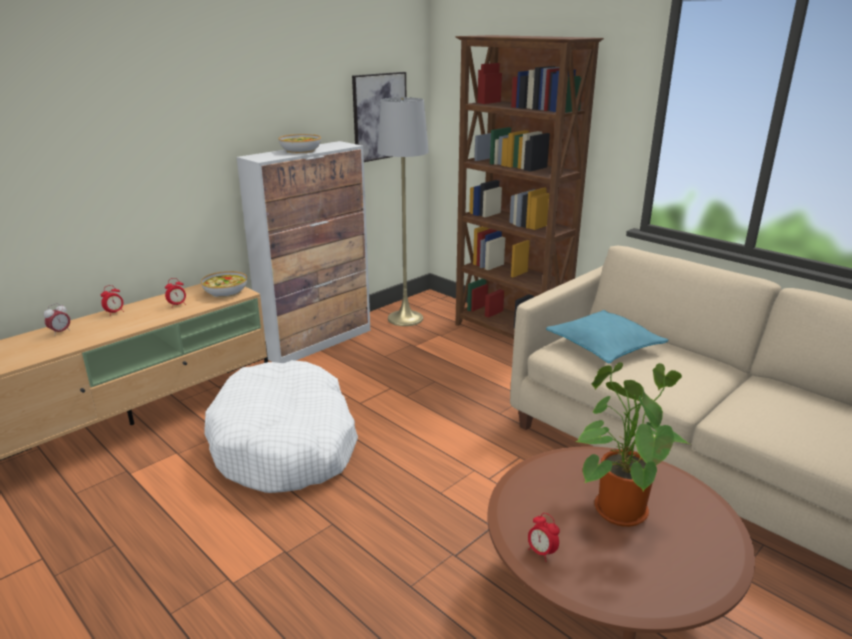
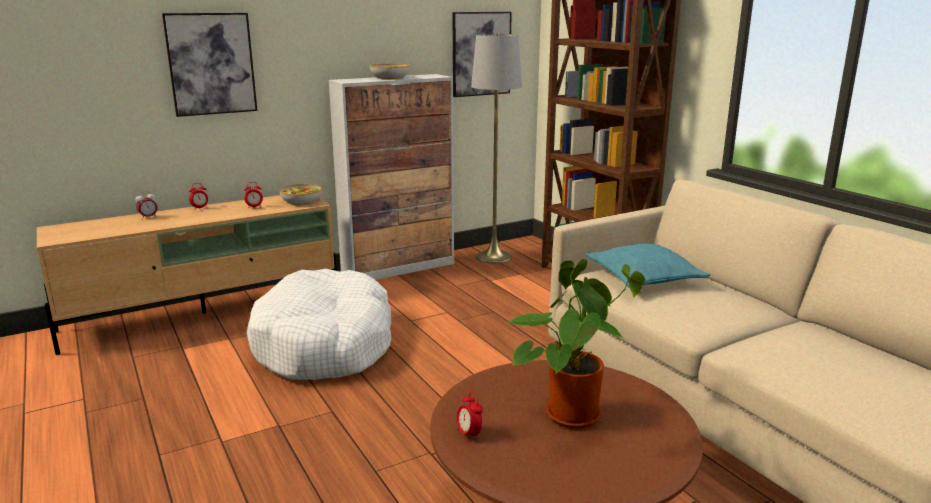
camera: 15 degrees right, 5 degrees down
none -> picture [162,13,257,117]

